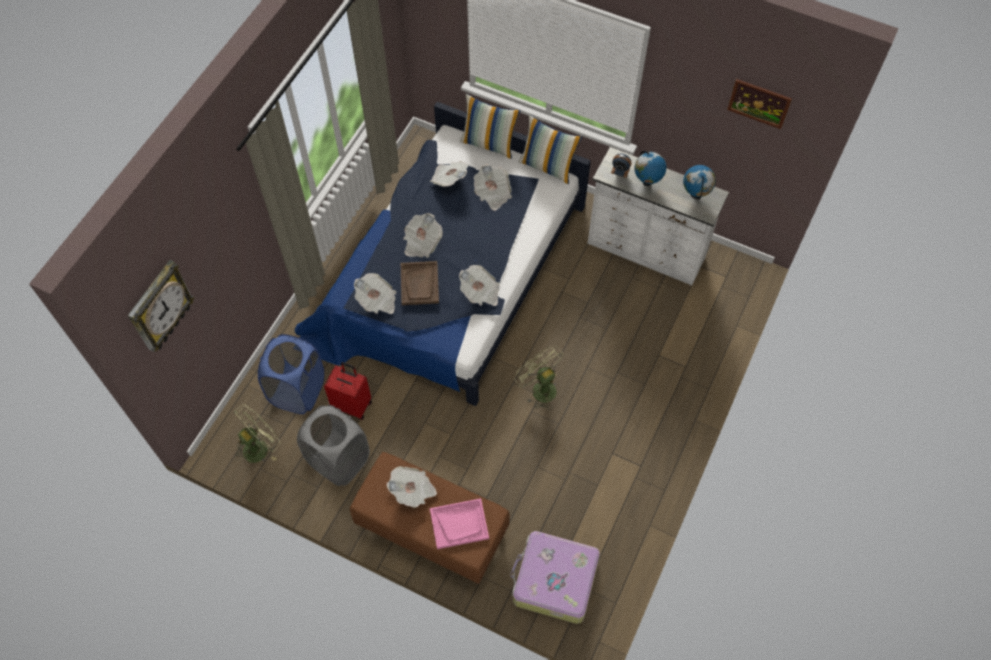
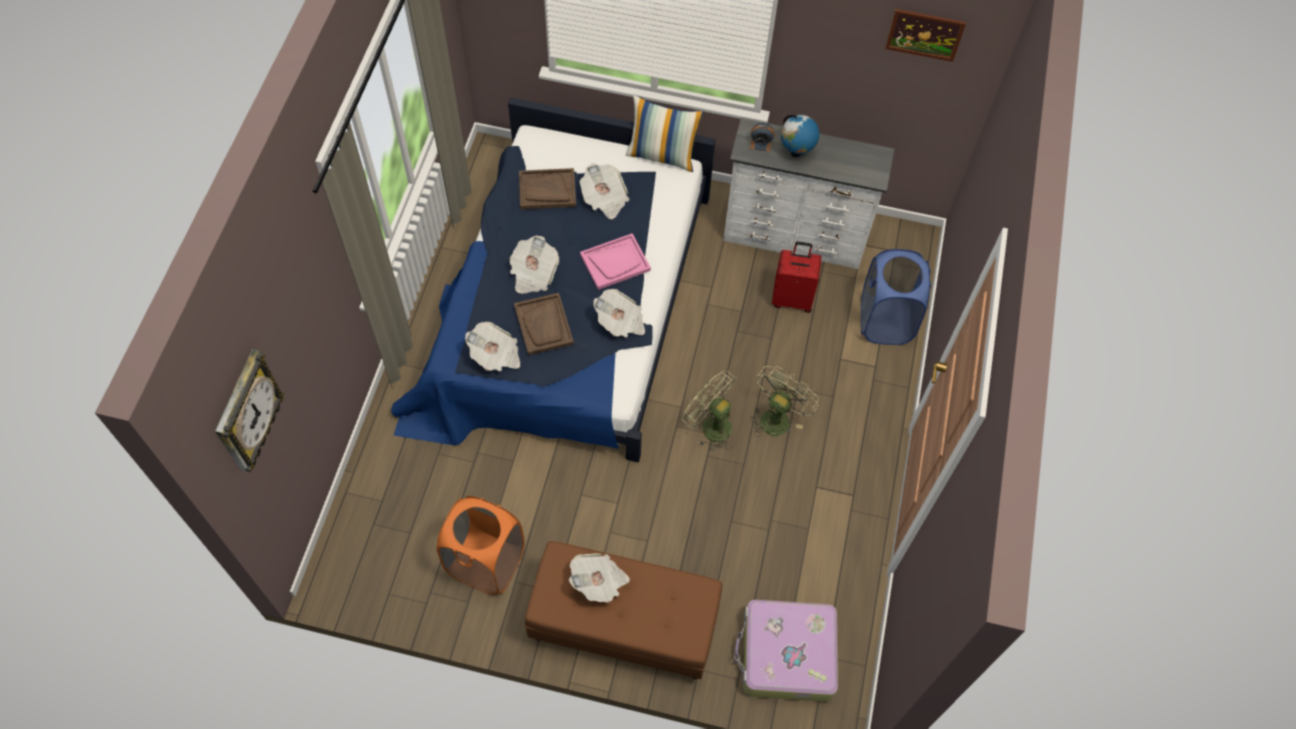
camera: 15 degrees left, 0 degrees up
green fan [234,404,280,463] -> green fan moved to [750,366,819,437]
blue laundry basket [258,334,324,414] -> blue laundry basket moved to [861,249,931,345]
grey laundry basket [297,405,370,486] -> orange laundry basket [437,496,525,595]
red suitcase [324,362,372,420] -> red suitcase moved to [772,242,821,313]
newspaper [430,161,469,187] -> brown tray [519,168,576,209]
pink tray [430,498,489,549] -> pink tray moved to [580,233,651,290]
pillow [460,94,520,159] -> none
globe [683,165,716,199] -> none

